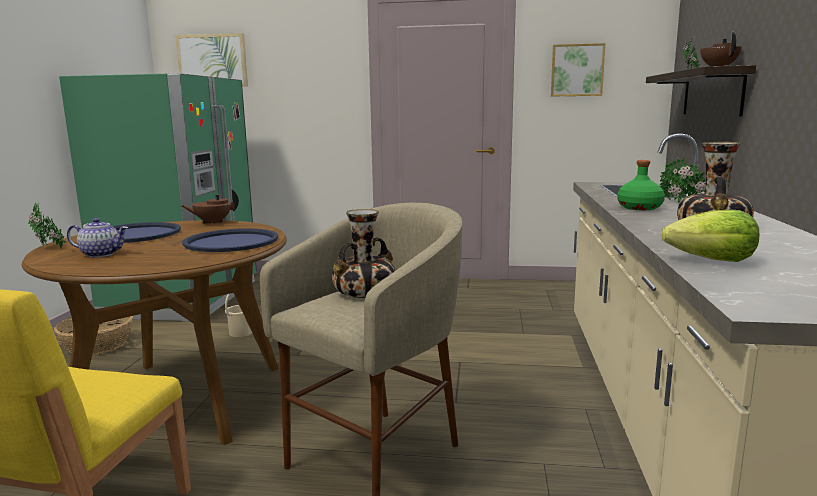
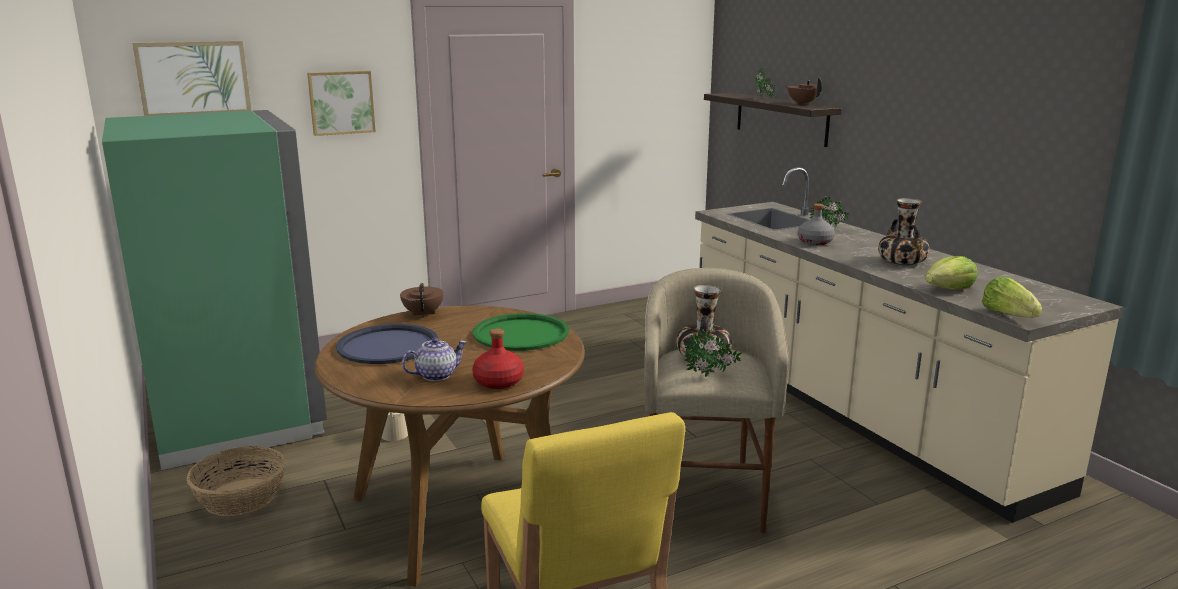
camera: 35 degrees left, 5 degrees up
potted plant [28,203,66,248] -> potted plant moved to [684,329,742,377]
brown teapot [181,189,239,224] -> brown teapot turned 135 degrees clockwise [400,283,444,318]
blue tray [182,229,278,252] -> green tray [473,313,569,351]
picture [551,43,605,97] -> picture moved to [307,71,376,136]
green bottle [617,160,665,210] -> grey bottle [798,204,835,245]
none -> red bottle [472,328,524,389]
none -> lettuce [982,277,1043,318]

